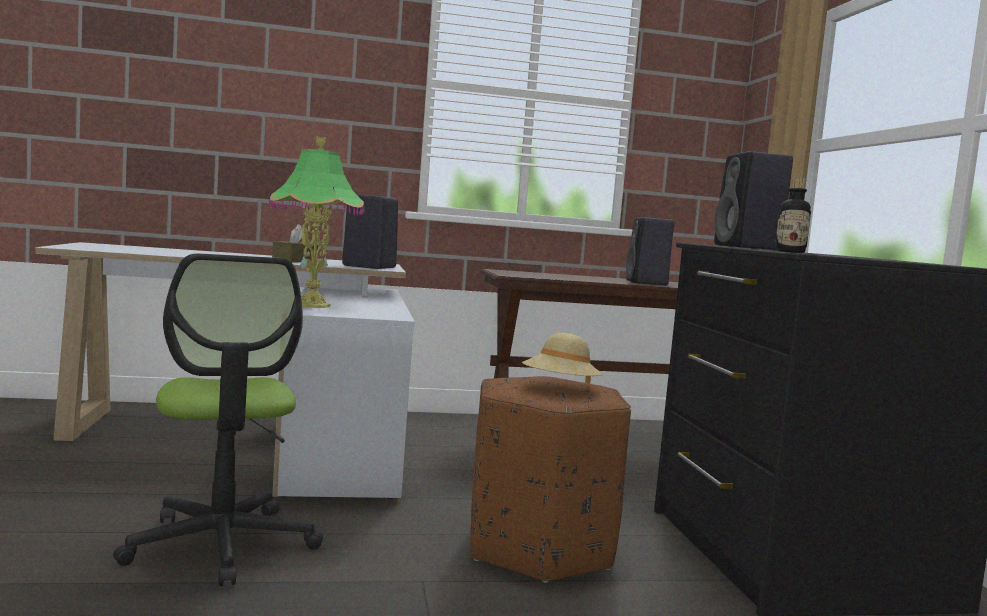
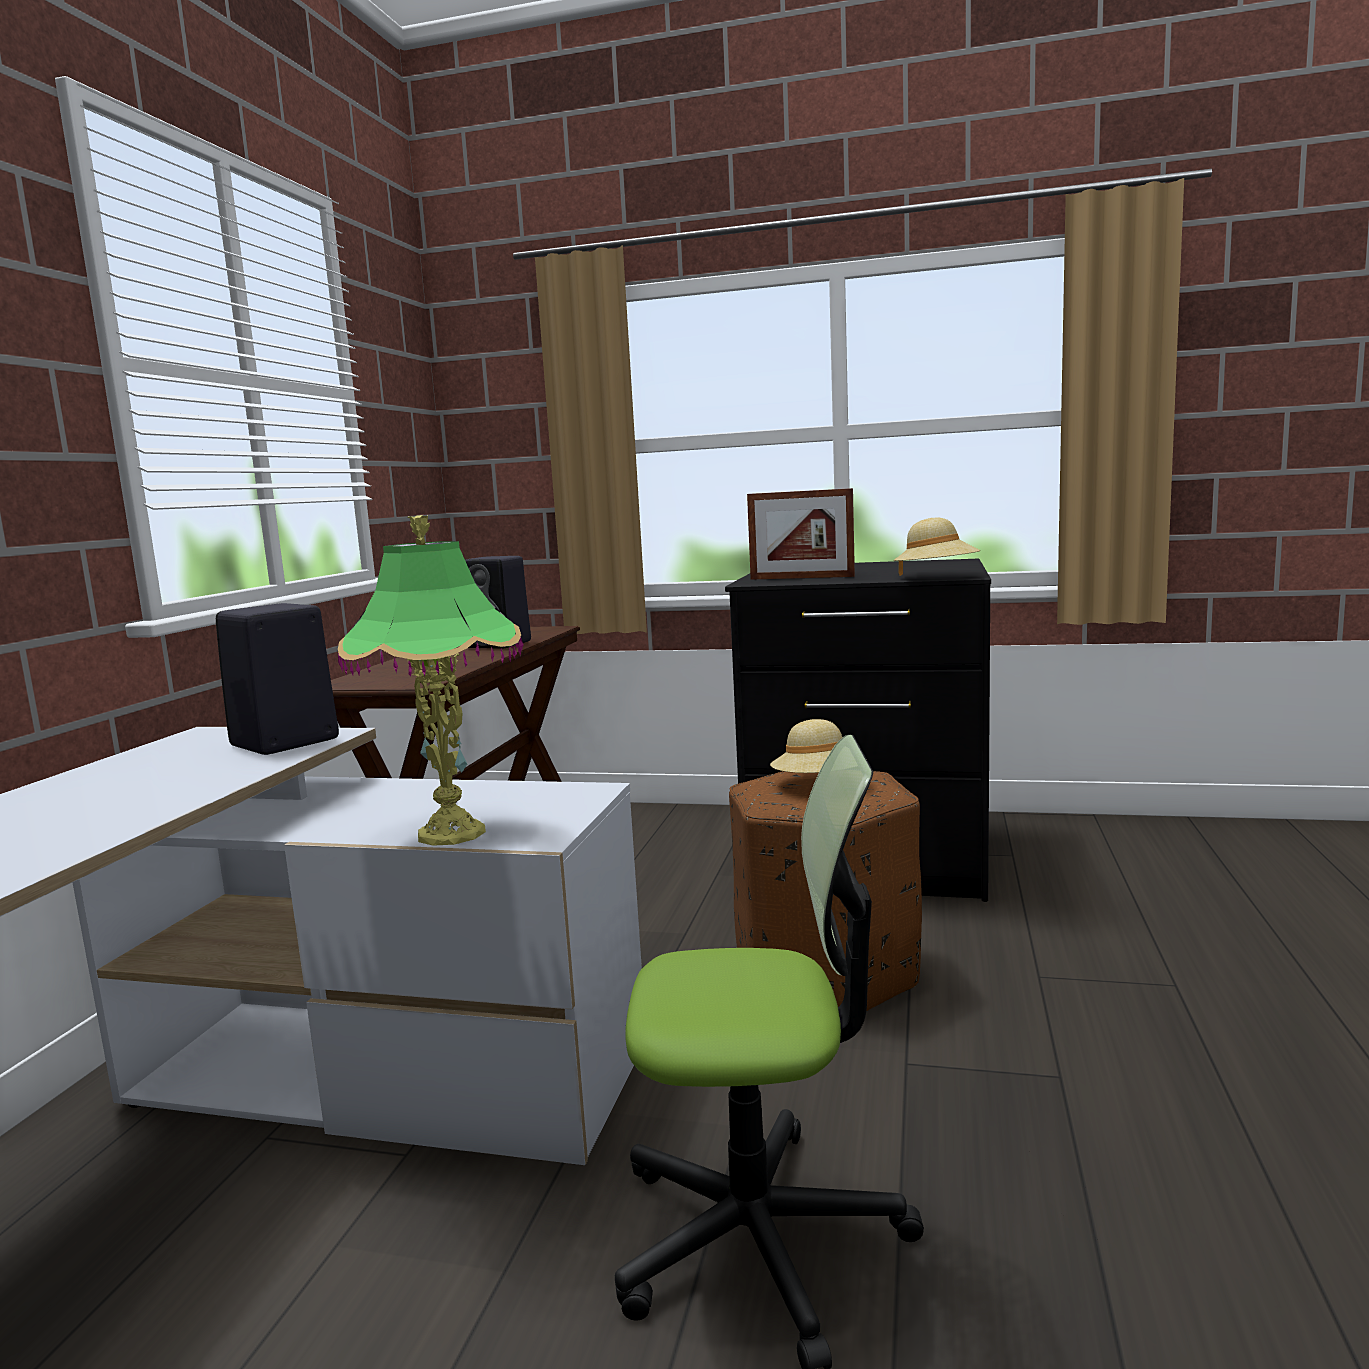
camera: 65 degrees left, 5 degrees up
brown tissue box [272,224,318,263] -> none
black speaker [714,151,793,250] -> picture frame [747,488,855,580]
bottle [775,177,811,253] -> beige hat [894,518,981,576]

